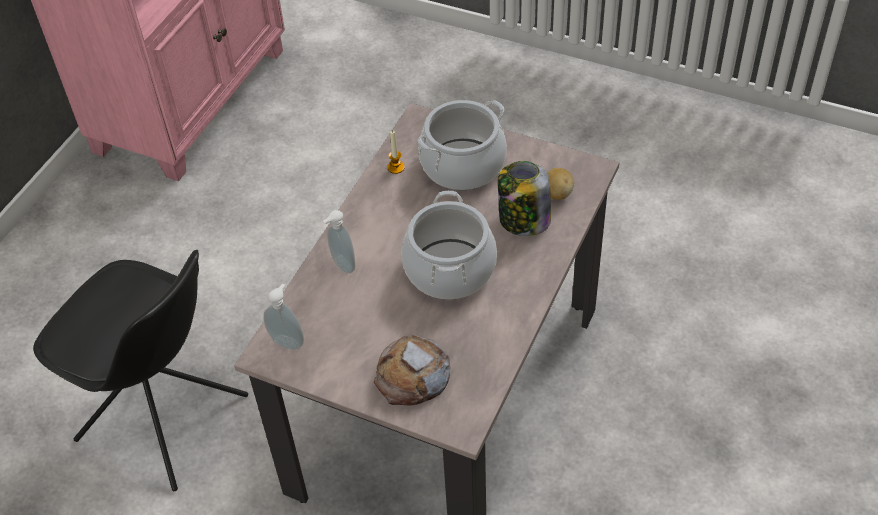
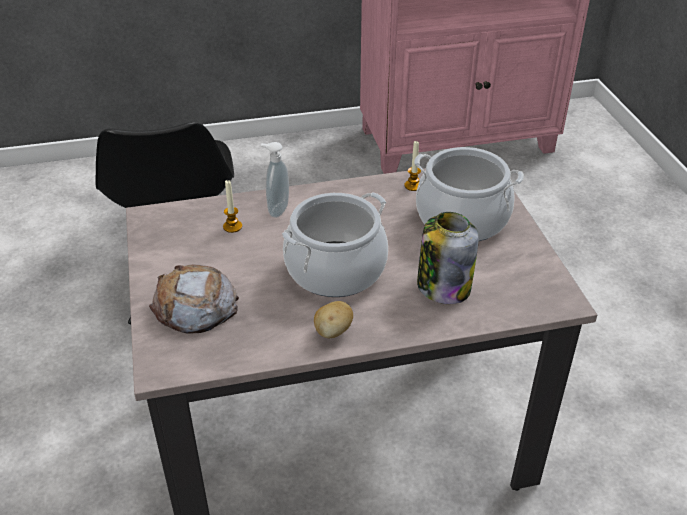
camera: 50 degrees right, 10 degrees down
soap dispenser [263,284,304,350] -> none
potato [548,168,574,200] -> potato moved to [314,301,353,338]
none -> candle [223,180,242,233]

